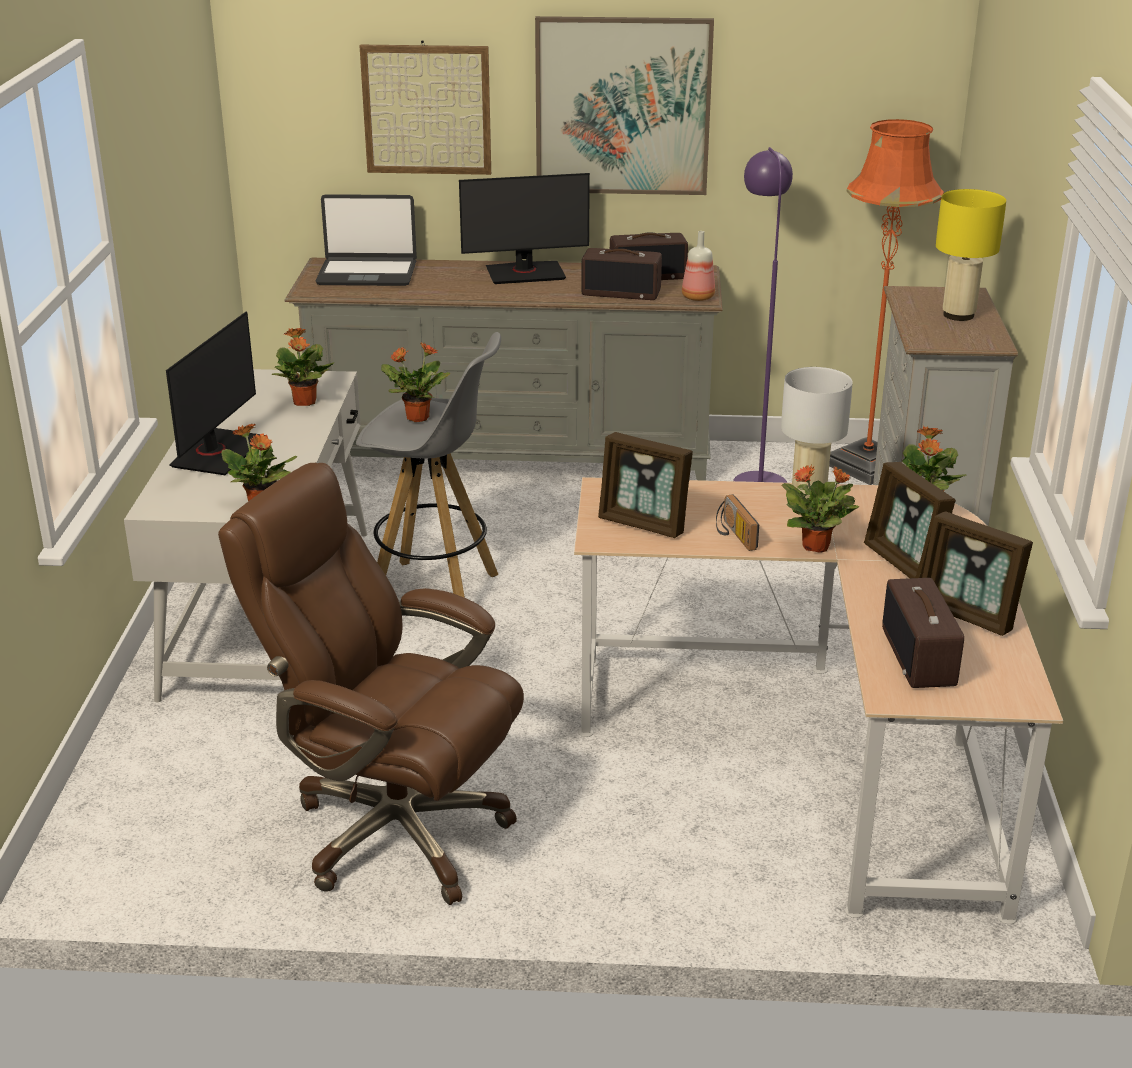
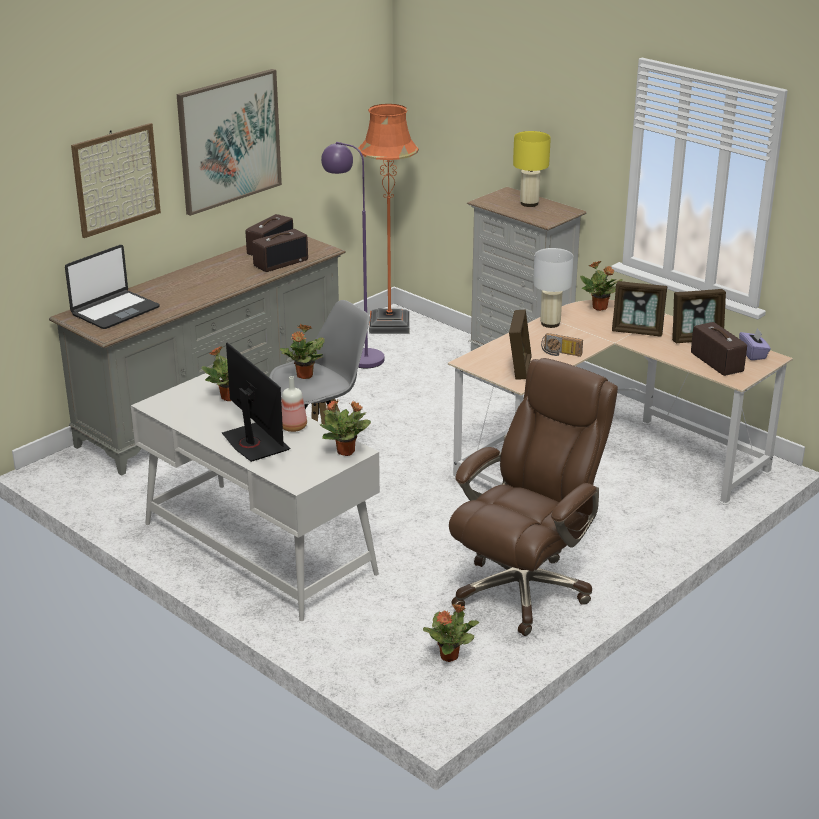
camera: 50 degrees left, 0 degrees up
brown office chair [218,463,524,905] -> brown office chair turned 150 degrees clockwise [449,358,618,636]
monitor [459,173,590,284] -> none
picture frame [598,432,693,538] -> picture frame turned 60 degrees counterclockwise [509,310,532,380]
bottle [682,231,715,301] -> bottle moved to [281,376,307,432]
potted plant [782,465,860,553] -> potted plant moved to [423,603,479,662]
radio [882,578,964,688] -> radio turned 150 degrees counterclockwise [691,322,747,376]
none -> purple tissue box [739,328,771,360]

